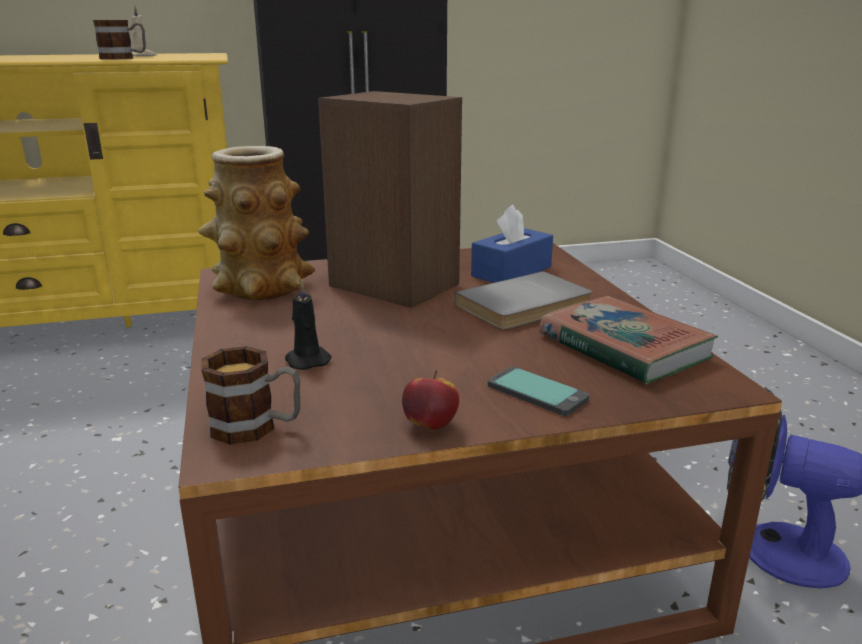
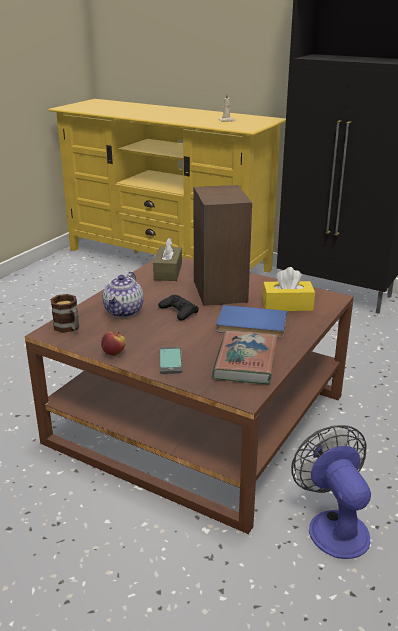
camera: 45 degrees right, 5 degrees up
mug [93,20,146,60] -> none
vase [198,146,315,300] -> brown tissue box [153,237,182,281]
black candle [285,280,332,370] -> teapot [103,272,144,317]
grey book [454,271,593,330] -> blue book [216,305,287,338]
blue tissue box [471,205,553,283] -> yellow tissue box [263,267,315,311]
none -> black game controller [158,295,199,320]

